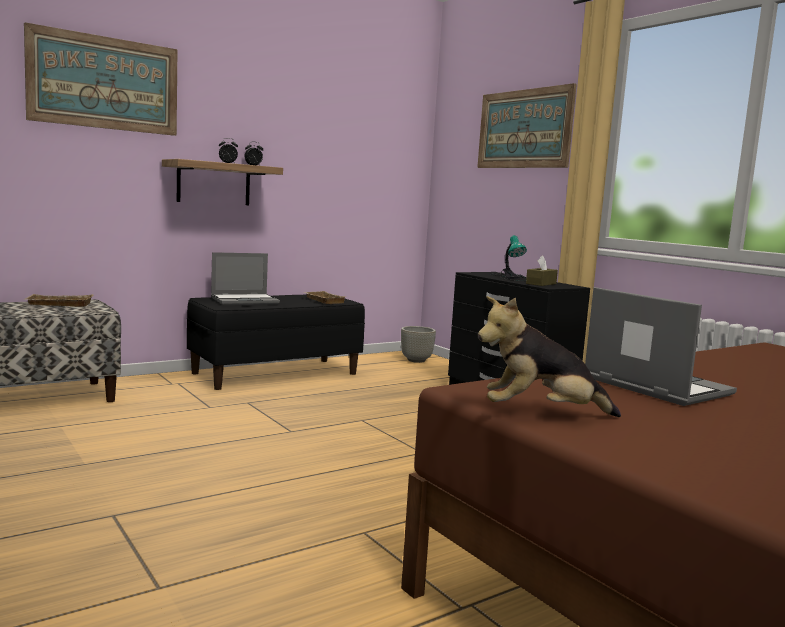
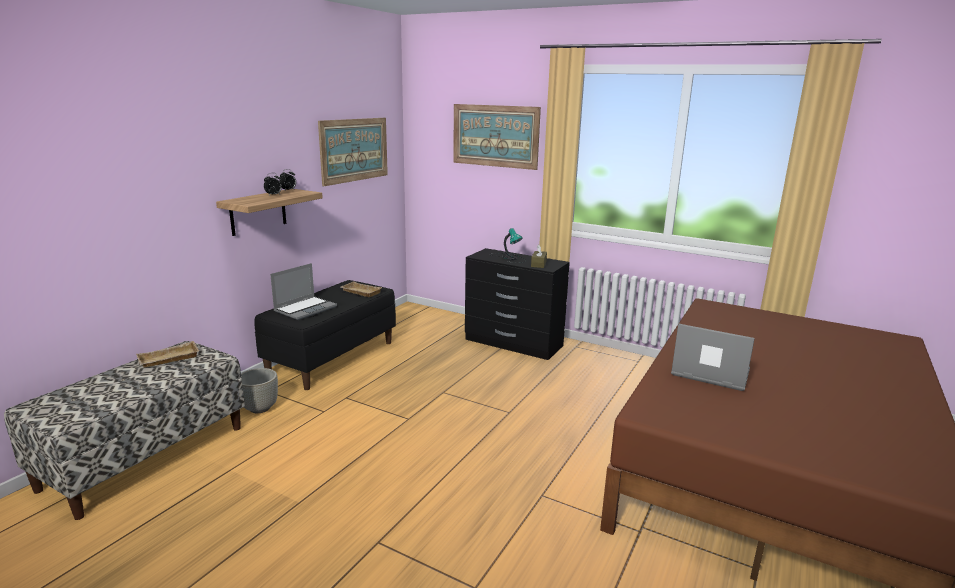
camera: 25 degrees left, 10 degrees up
picture [24,22,177,136] -> picture moved to [318,118,388,186]
grey planter [401,326,436,363] -> grey planter moved to [241,368,278,413]
plush toy [478,296,621,417] -> none

